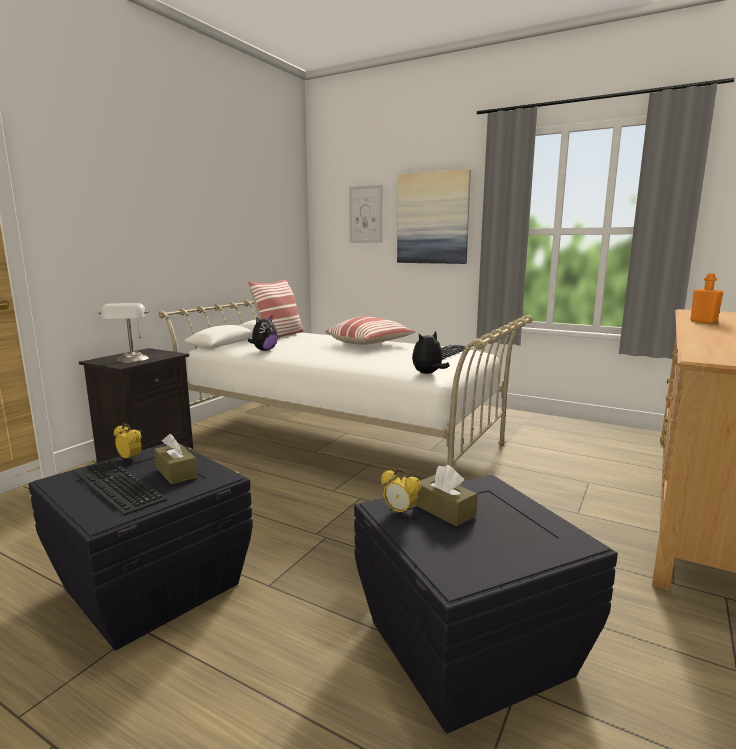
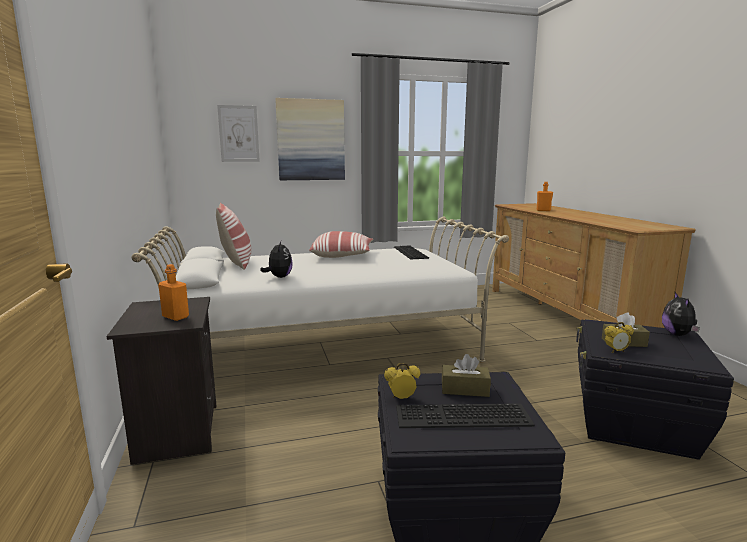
camera: 45 degrees left, 0 degrees up
white table lamp [98,303,151,362] -> orange bottle [158,264,189,321]
plush toy [412,331,450,374] -> plush toy moved to [662,292,700,336]

